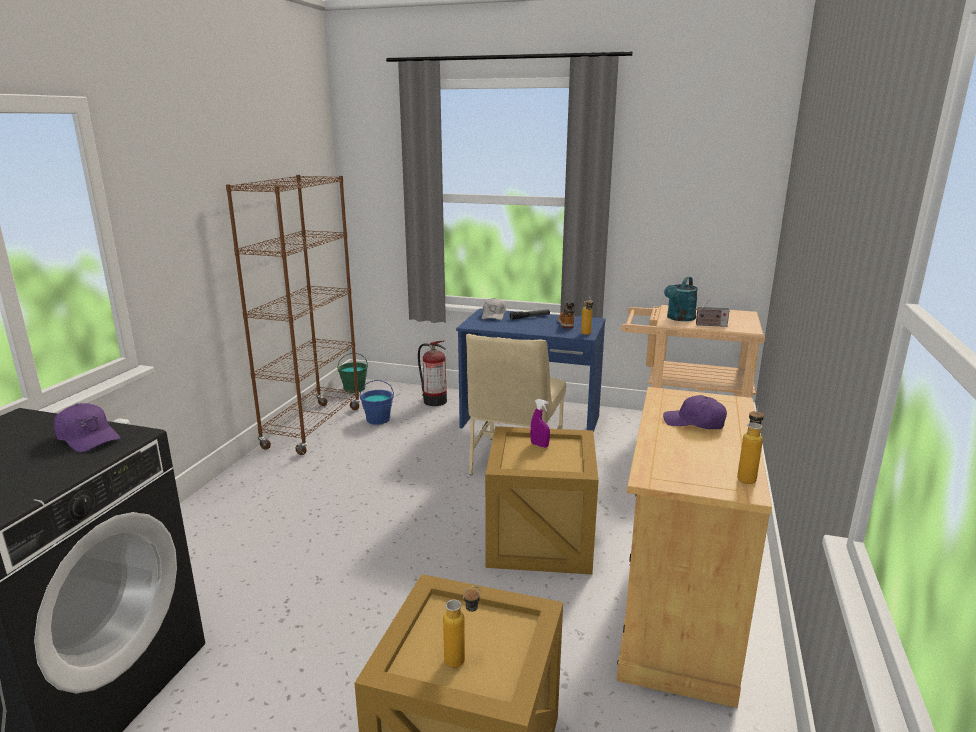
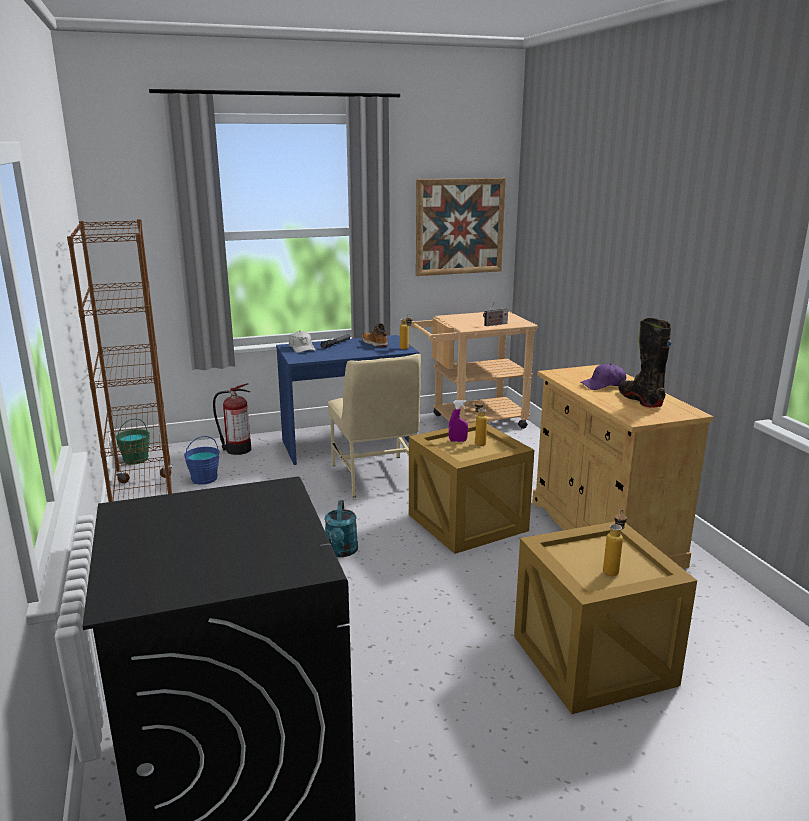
camera: 35 degrees left, 0 degrees up
purple cap [54,403,120,452] -> none
turquoise watering can [664,276,698,321] -> turquoise watering can moved to [324,500,358,557]
bottle [737,406,764,484] -> bottle moved to [475,399,487,446]
none -> picture [416,178,506,276]
none -> black boot [618,318,672,407]

